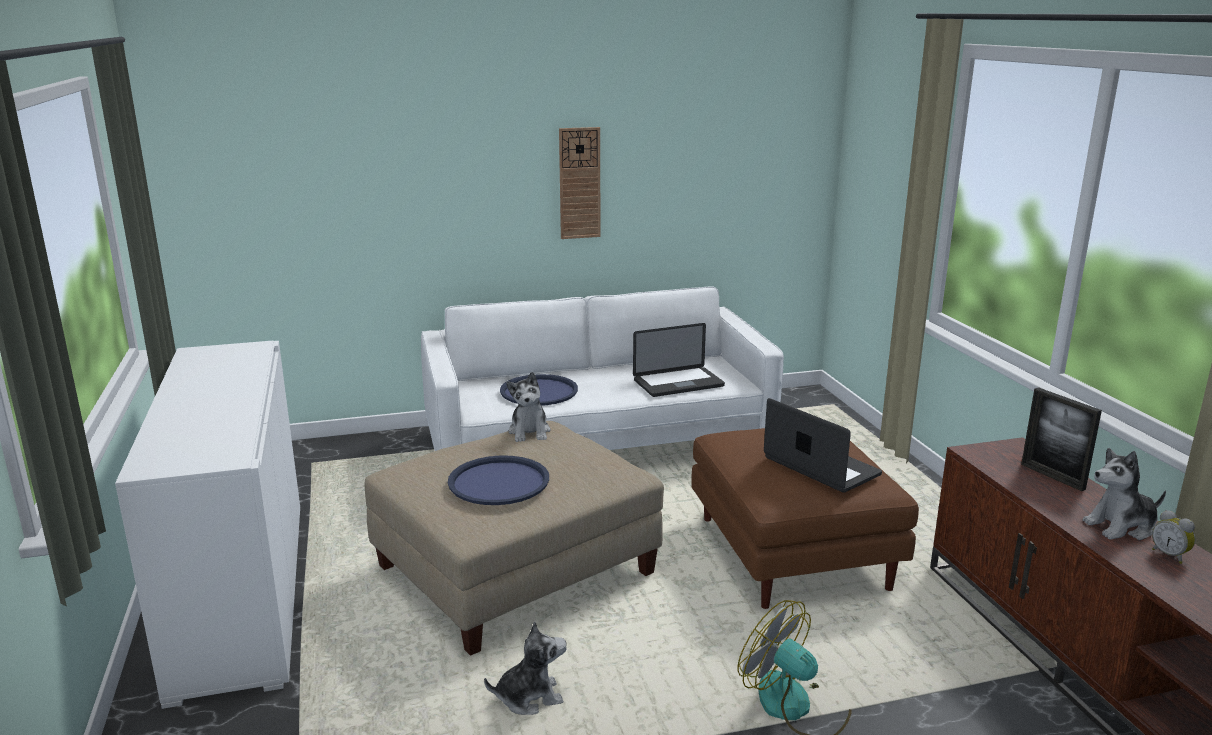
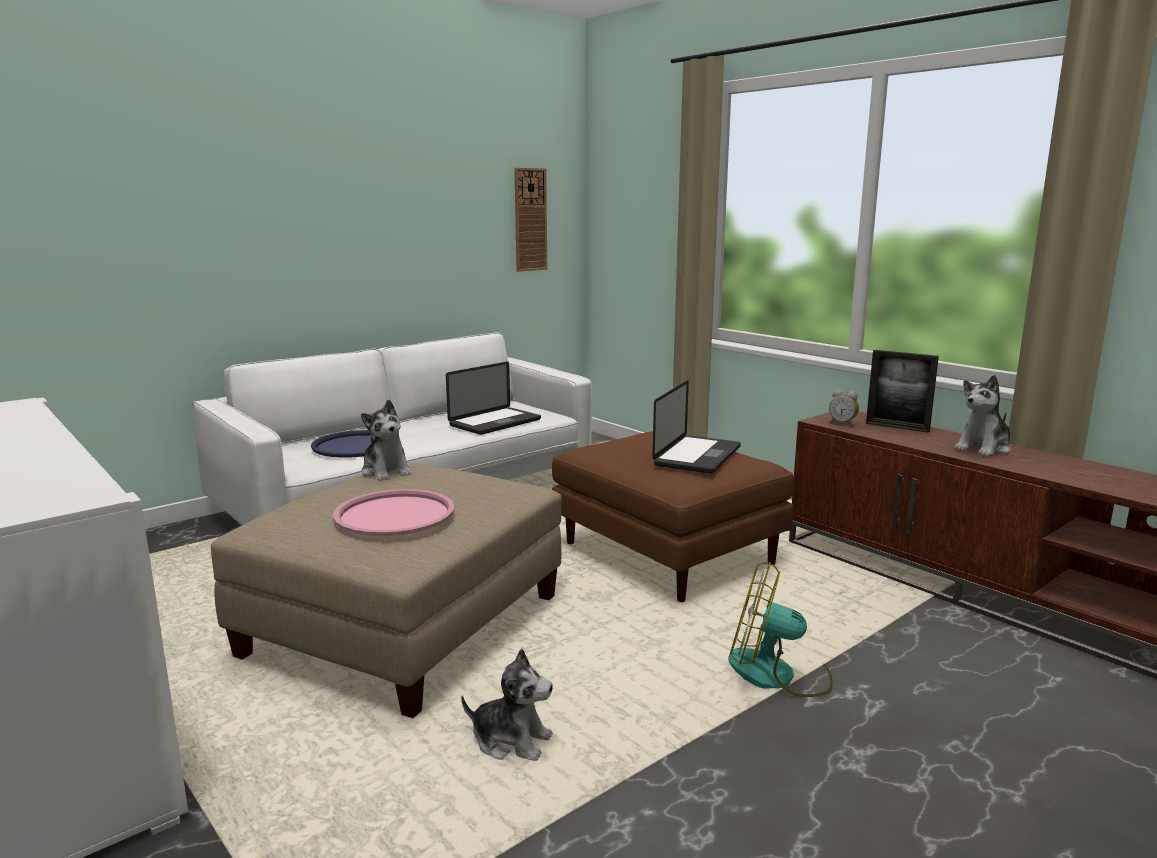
camera: 25 degrees left, 5 degrees down
blue tray [448,455,549,505] -> pink tray [333,489,455,536]
plush toy [484,621,567,715] -> plush toy turned 60 degrees clockwise [461,648,553,761]
wall clock [559,127,600,239] -> wall clock moved to [514,168,547,272]
laptop [764,398,882,493] -> laptop turned 90 degrees clockwise [653,380,741,474]
alarm clock [1152,510,1195,564] -> alarm clock moved to [829,389,859,426]

